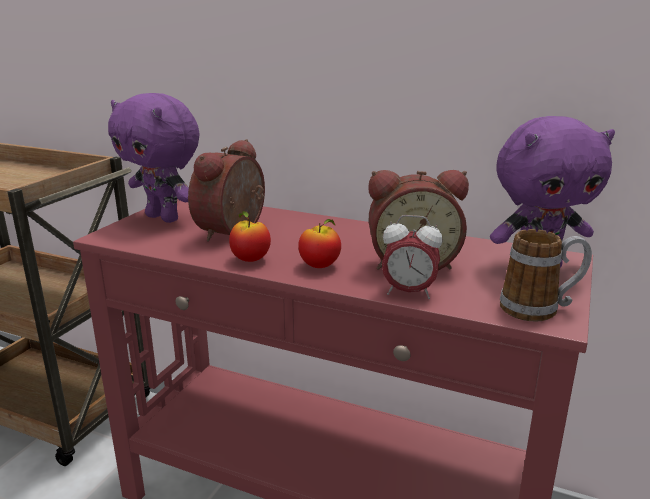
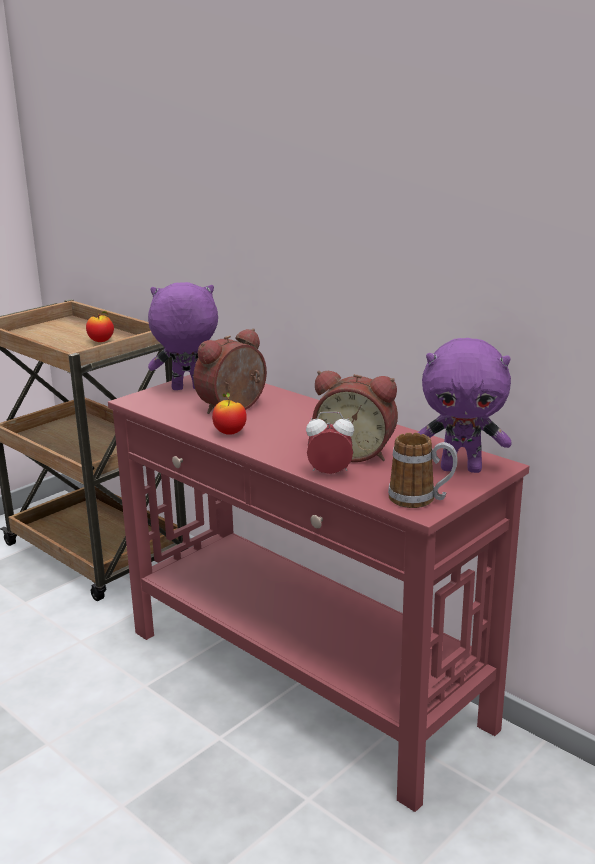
camera: 20 degrees right, 0 degrees up
purple plush toy [108,93,200,223] -> purple plush toy turned 120 degrees clockwise [148,282,218,390]
apple [298,219,341,268] -> apple moved to [86,311,114,342]
alarm clock [382,215,443,299] -> alarm clock turned 150 degrees clockwise [306,412,354,474]

